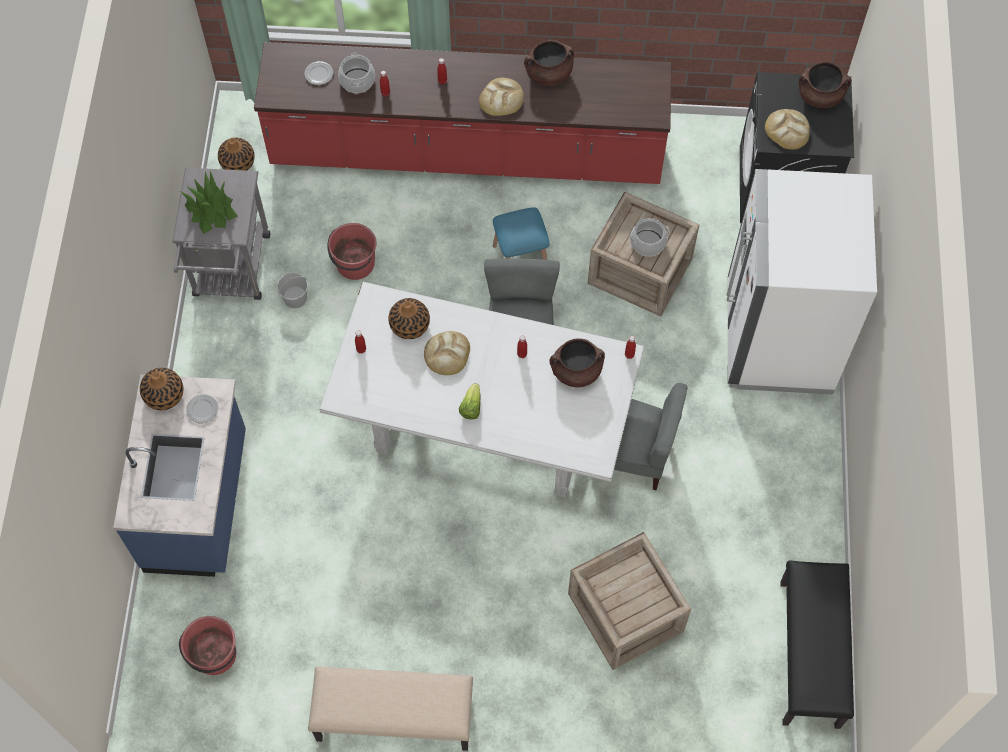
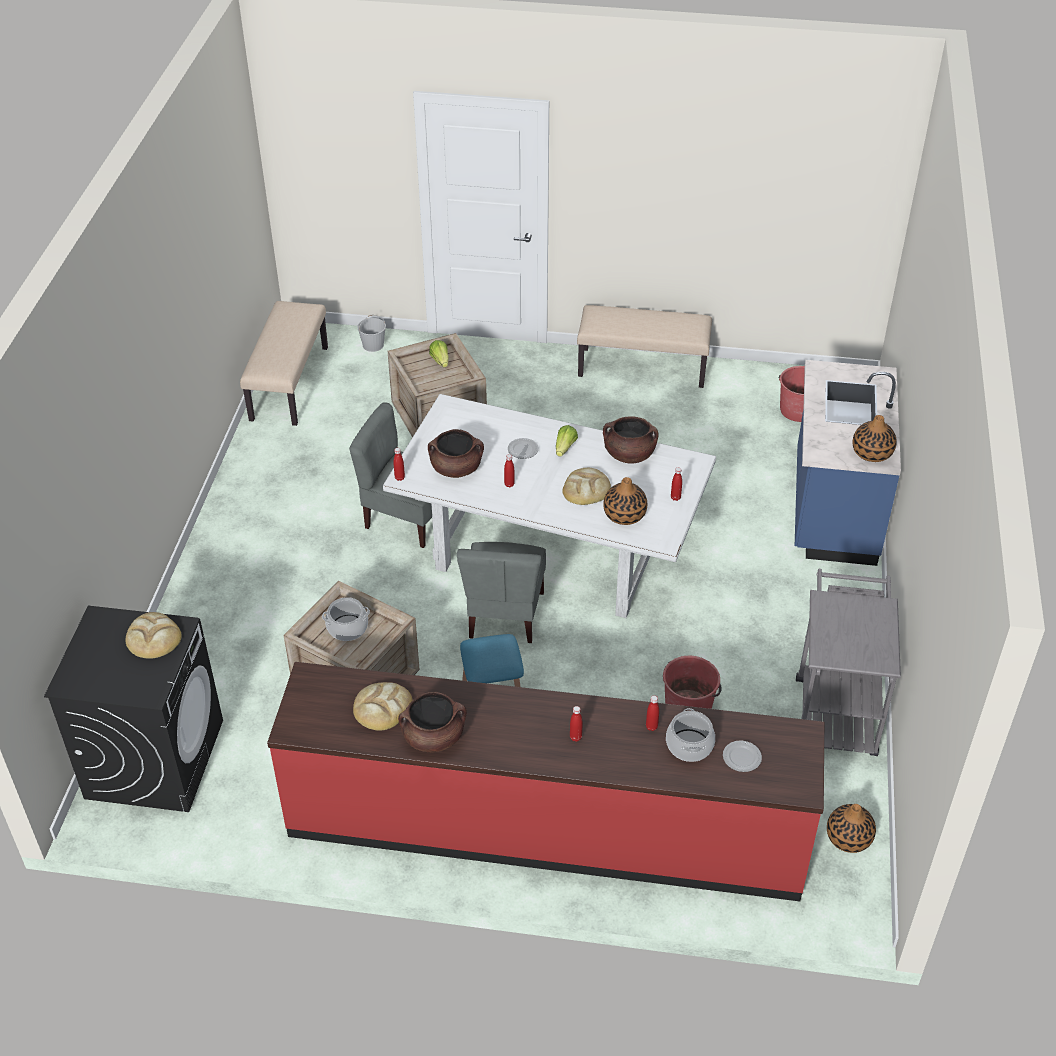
camera: 175 degrees left, 20 degrees down
potted plant [180,170,238,234] -> none
plate [186,394,218,423] -> plate moved to [508,438,539,459]
white bucket [277,272,308,308] -> white bucket moved to [357,315,386,352]
bread [479,78,524,116] -> bread moved to [353,682,412,731]
white fridge [727,169,877,394] -> none
black bench [781,561,854,729] -> beige bench [240,301,328,426]
brown cooking pot [799,62,852,108] -> brown cooking pot moved to [603,416,658,464]
none -> lettuce [429,340,448,367]

